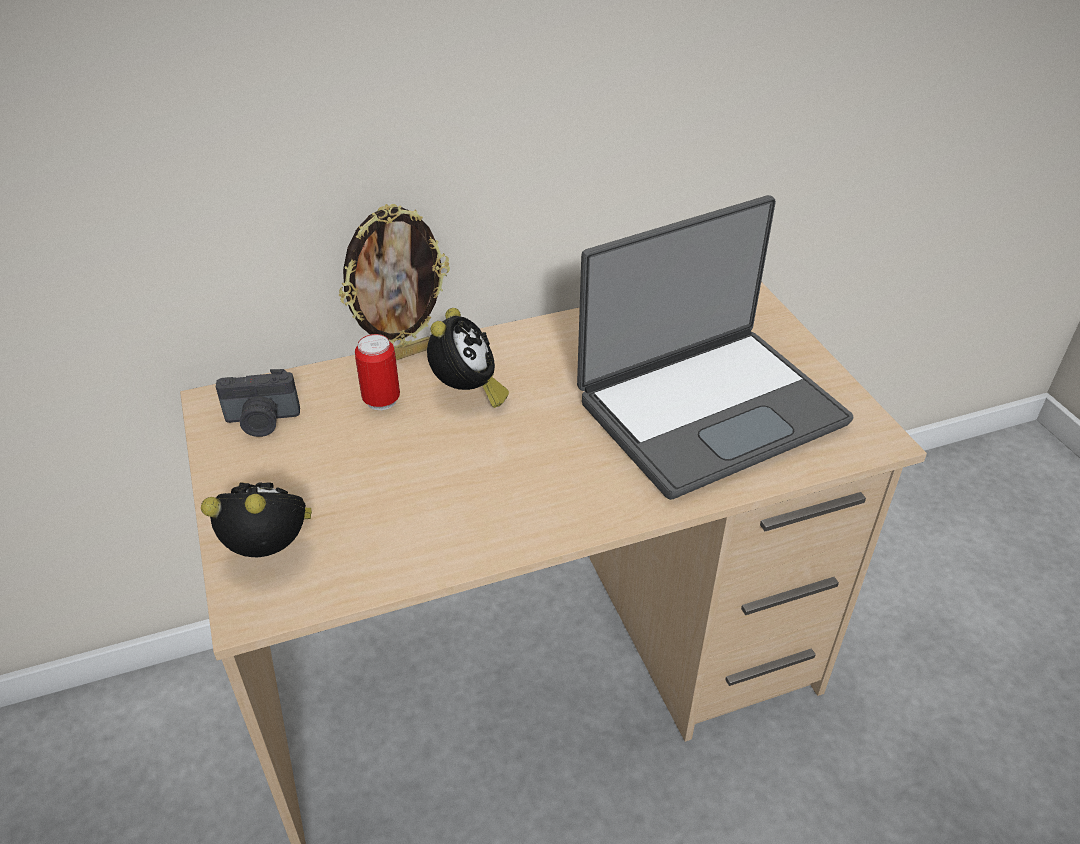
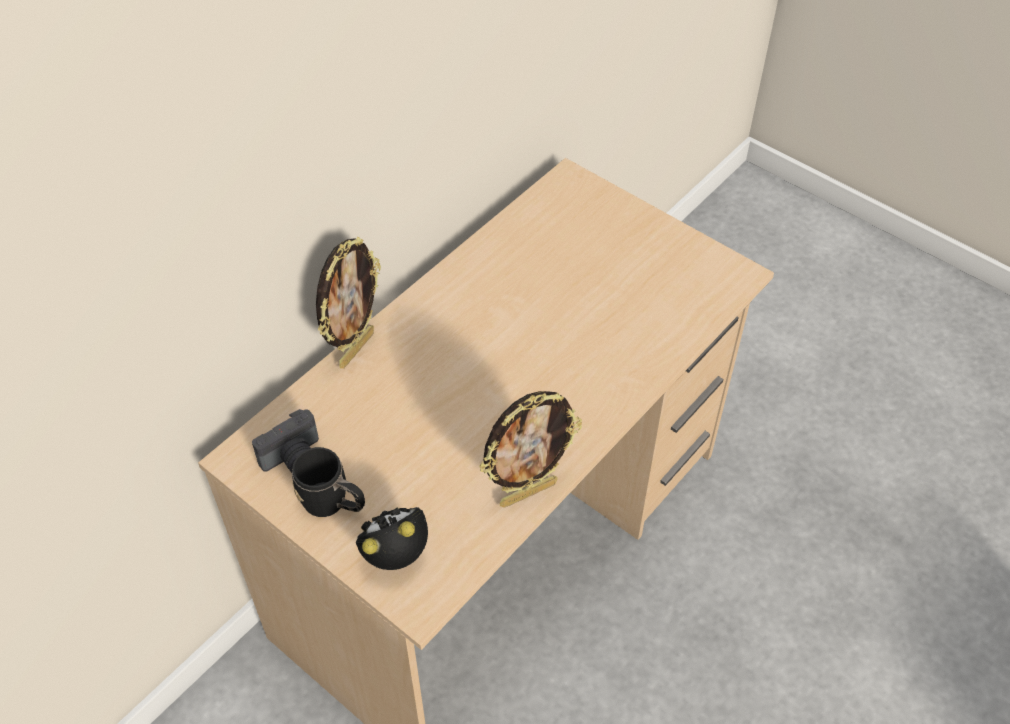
camera: 30 degrees left, 10 degrees up
can [355,334,400,410] -> none
alarm clock [427,308,509,408] -> none
laptop [577,195,854,500] -> none
none -> black mug [292,447,365,517]
none -> picture frame [479,391,582,508]

